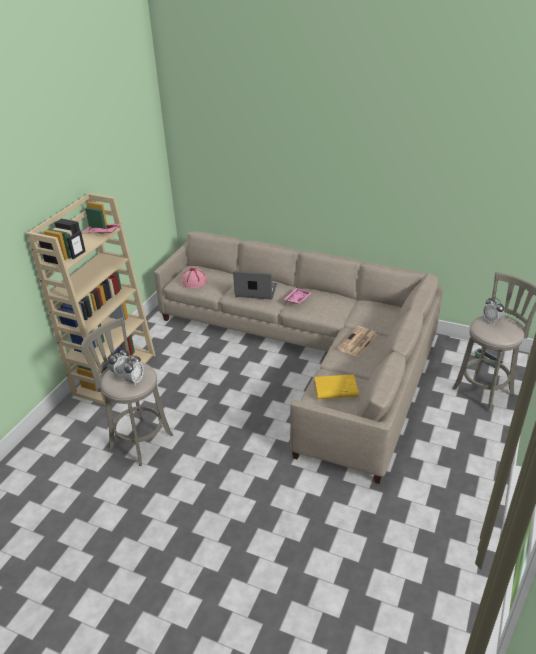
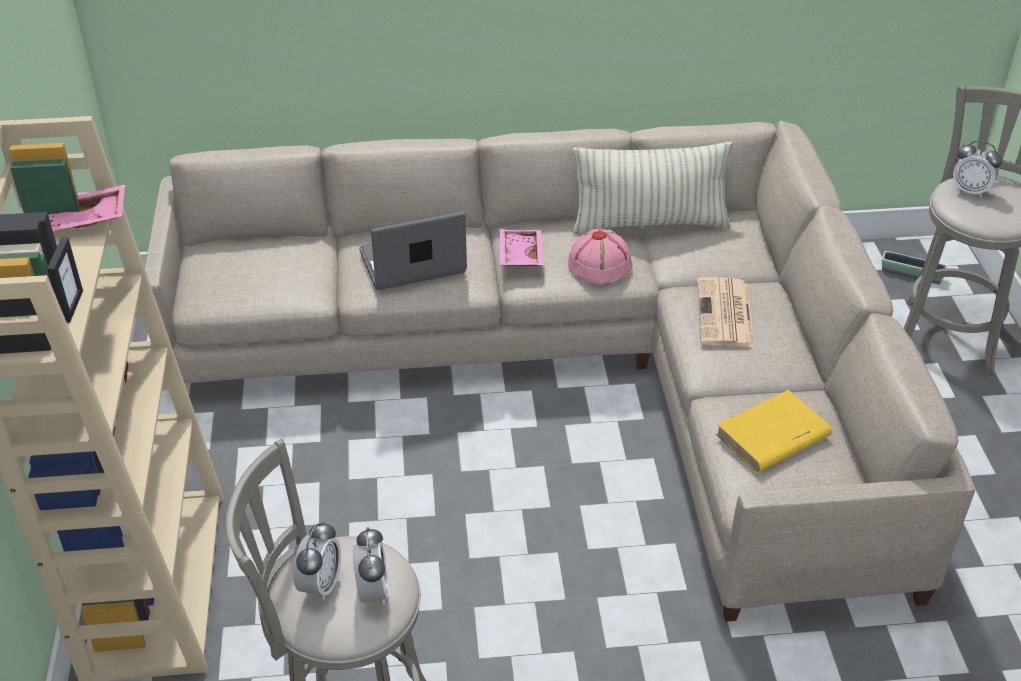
camera: 30 degrees left, 5 degrees up
pink hat [182,268,207,288] -> pink hat moved to [568,229,632,284]
none -> pillow [572,142,732,234]

